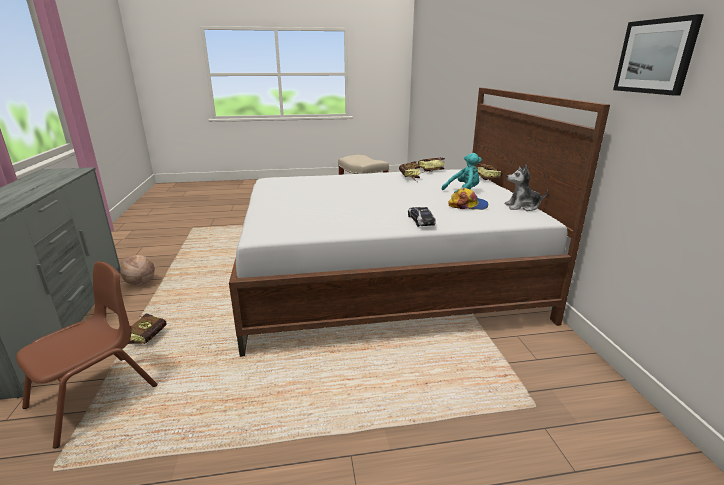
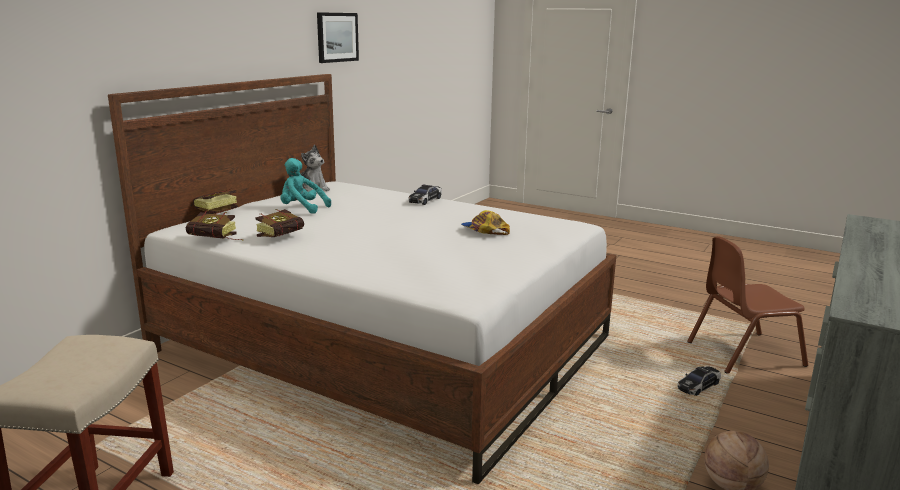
camera: 140 degrees left, 5 degrees down
book [128,313,167,344] -> toy car [677,366,721,396]
cap [448,188,488,210] -> cap moved to [461,210,510,235]

